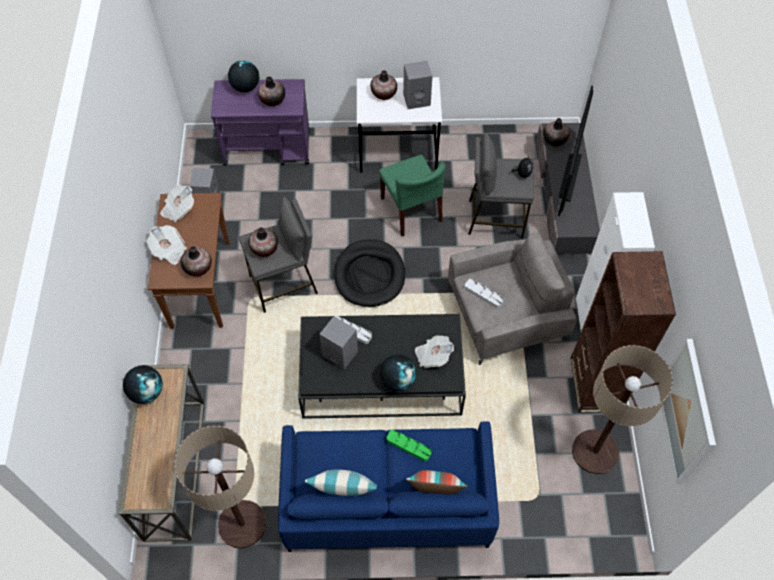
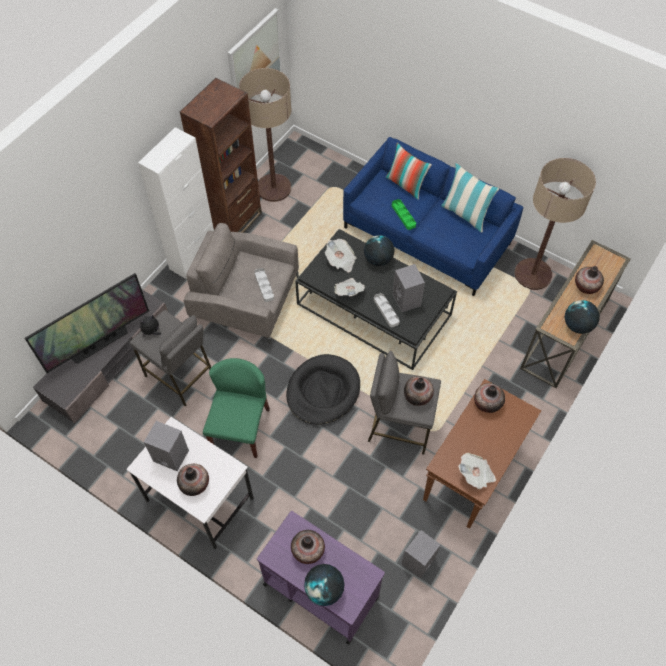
camera: 145 degrees left, 0 degrees up
newspaper [147,225,187,265] -> newspaper moved to [334,278,365,296]
vase [543,118,569,147] -> vase moved to [575,266,604,294]

